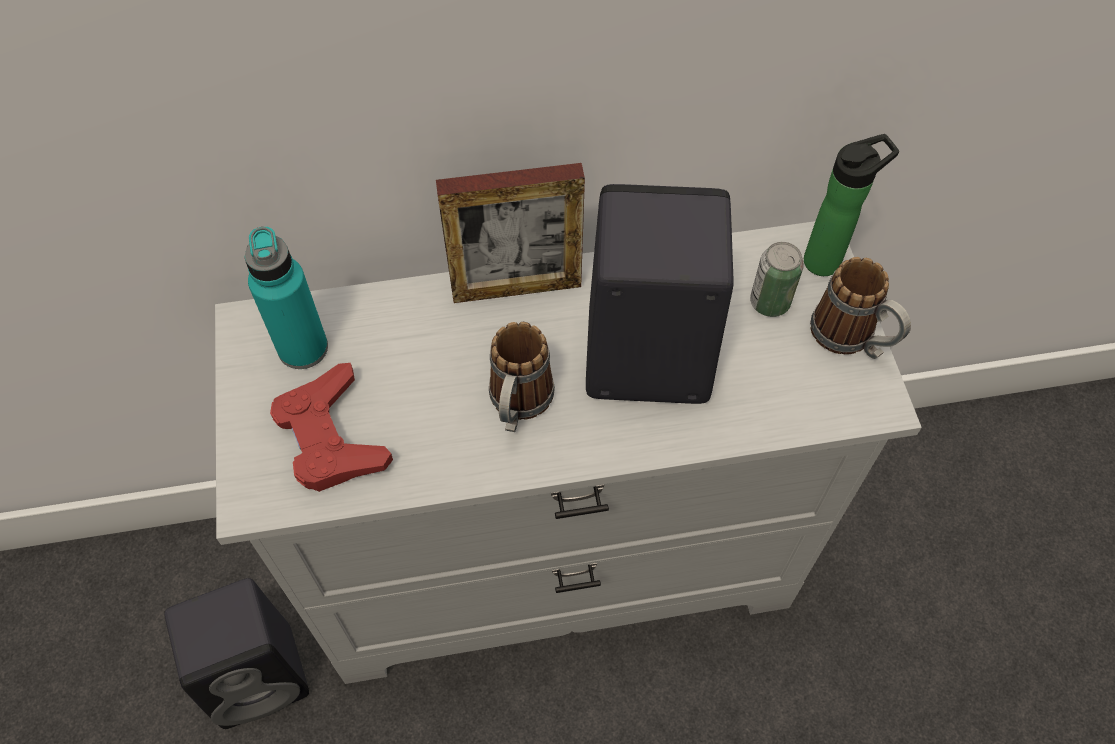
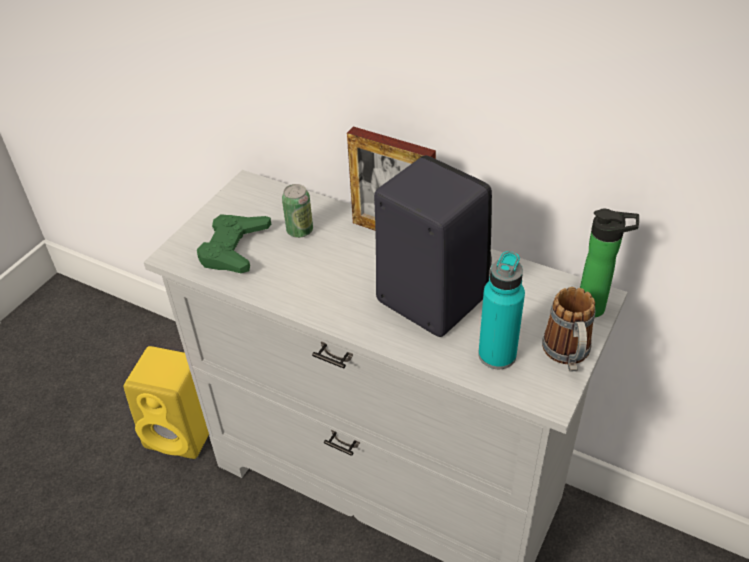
camera: 40 degrees right, 15 degrees down
black speaker [164,578,309,729] -> yellow speaker [124,346,209,459]
turquoise bottle [245,227,328,369] -> turquoise bottle moved to [478,251,525,369]
red game controller [270,363,393,492] -> green game controller [197,214,271,273]
mug [489,322,555,432] -> none
can [750,242,804,317] -> can moved to [282,184,313,238]

